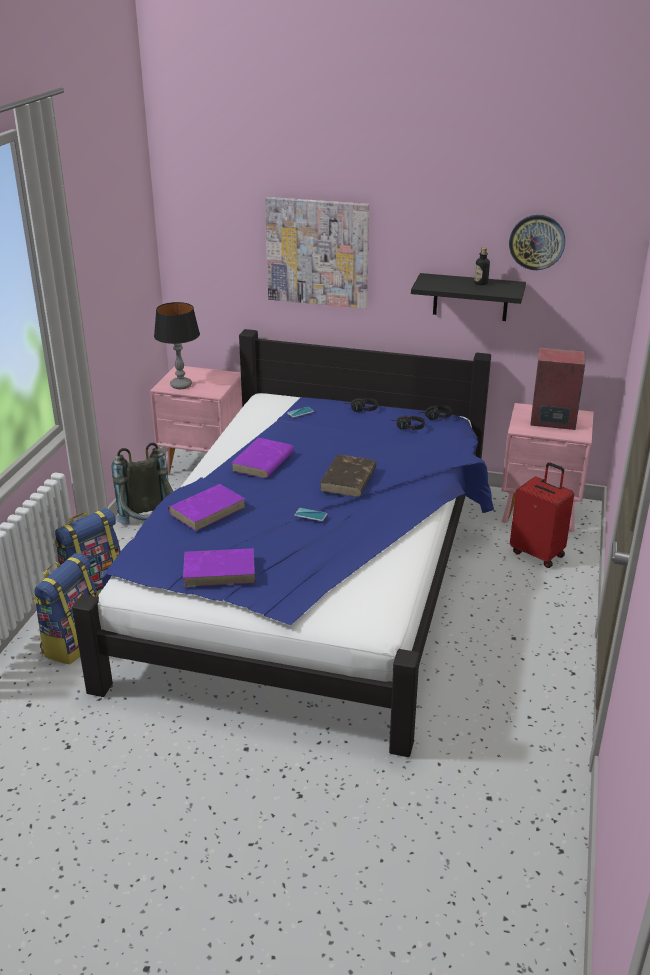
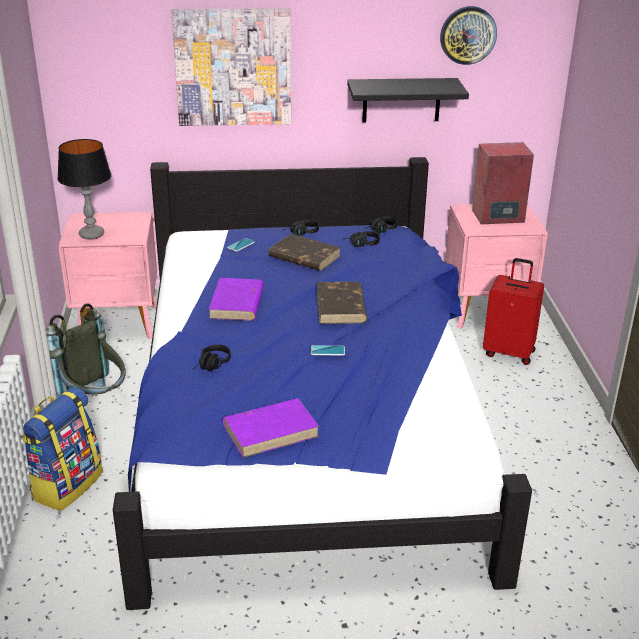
camera: 20 degrees left, 0 degrees up
backpack [33,553,98,665] -> none
purple book [168,484,245,531] -> black headphones [193,344,231,371]
bottle [474,247,490,285] -> none
none -> brown book [268,234,341,271]

